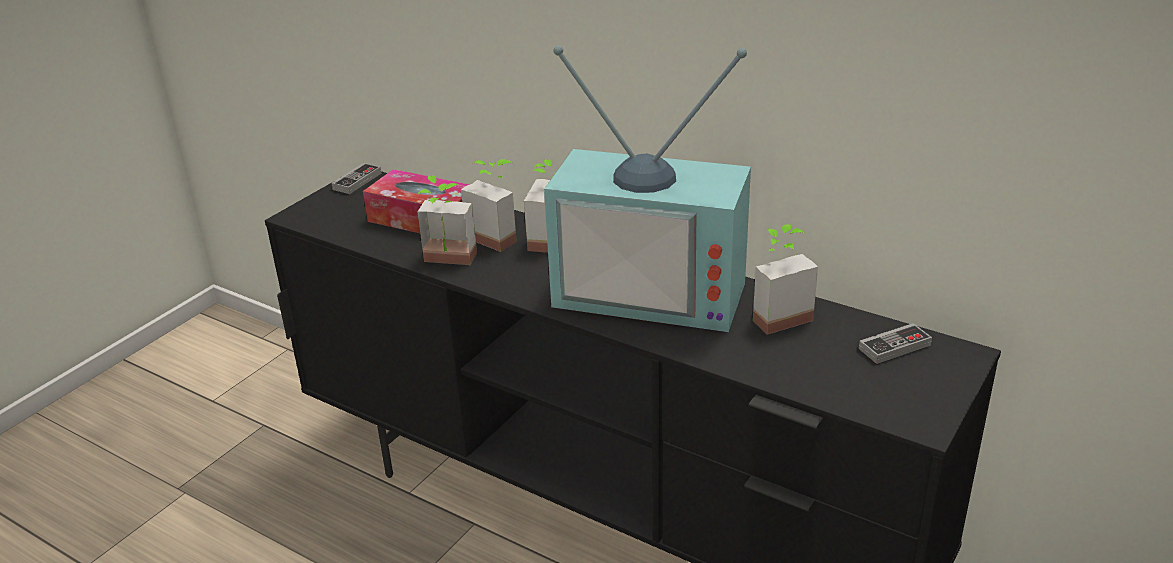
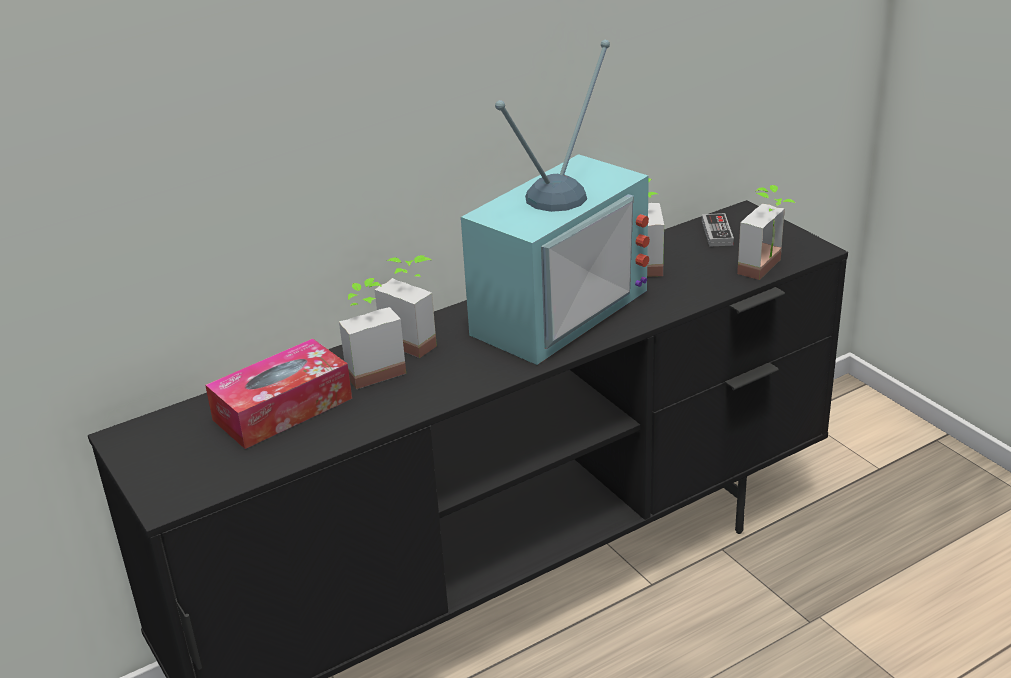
camera: 65 degrees left, 0 degrees up
game controller [331,163,381,194] -> none
potted plant [418,175,477,265] -> potted plant moved to [737,185,795,280]

